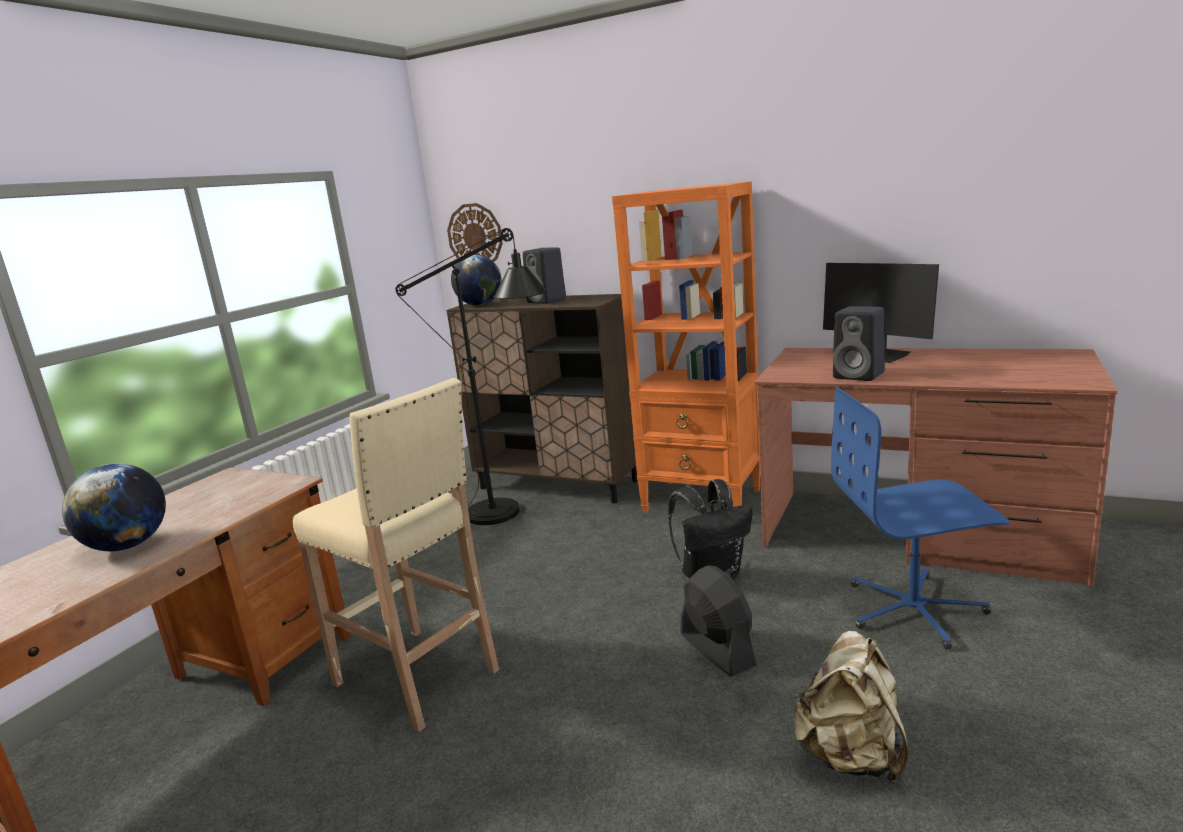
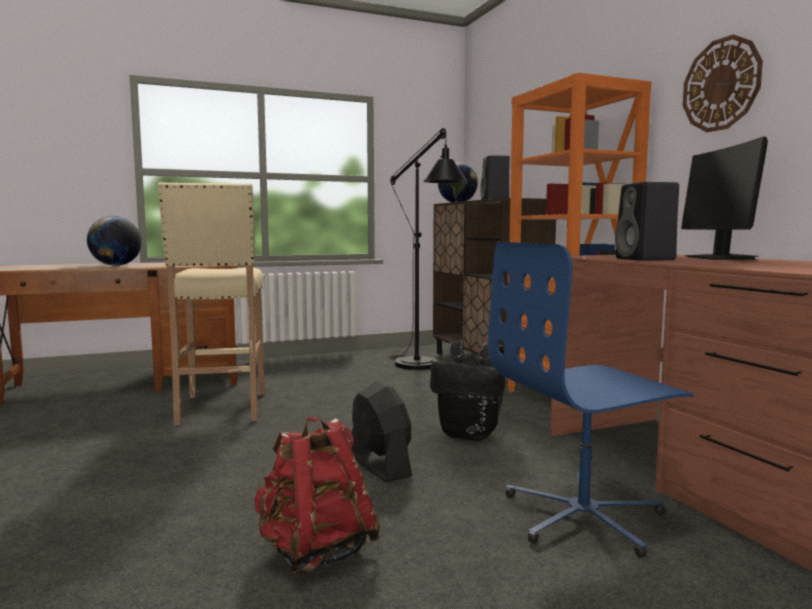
camera: 40 degrees right, 10 degrees down
wall clock [447,203,503,262] -> wall clock moved to [683,34,763,132]
black fan [680,565,757,677] -> black fan turned 45 degrees counterclockwise [351,381,412,482]
beige backpack [794,631,908,784] -> red backpack [254,417,380,575]
blue office chair [831,387,1010,649] -> blue office chair turned 60 degrees counterclockwise [488,242,694,558]

